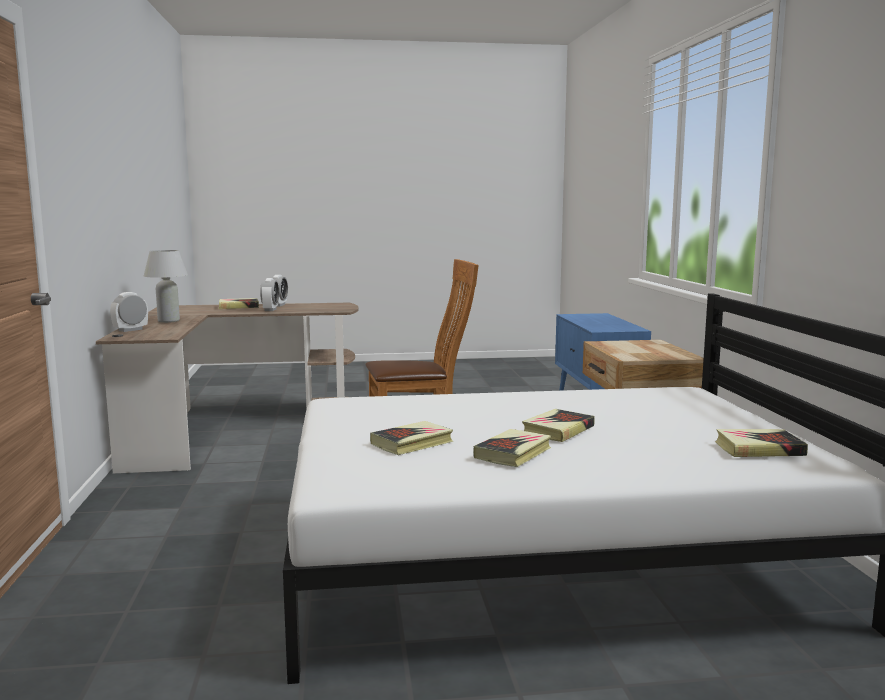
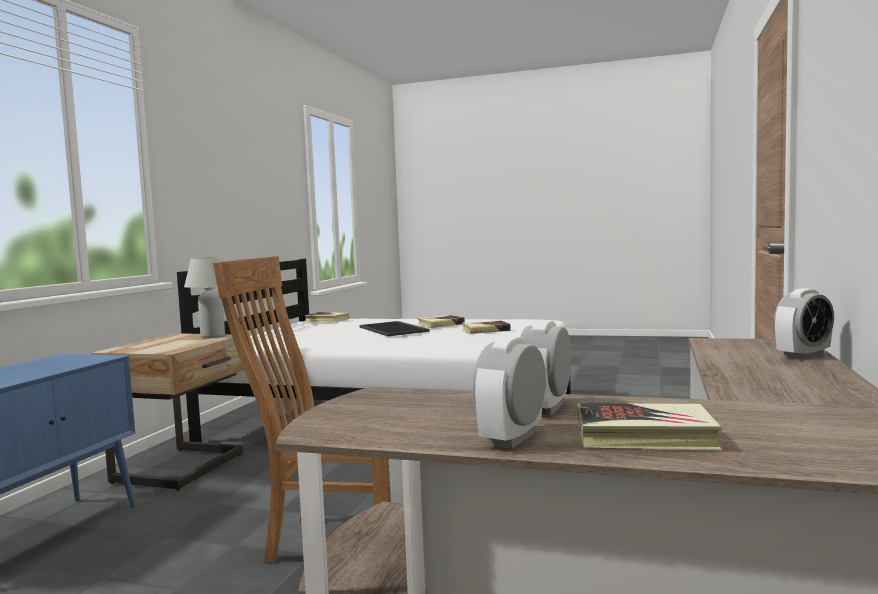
camera: 155 degrees left, 5 degrees down
white table lamp [144,250,188,323] -> white table lamp moved to [184,257,225,338]
book [522,409,595,442] -> tray [360,321,430,336]

